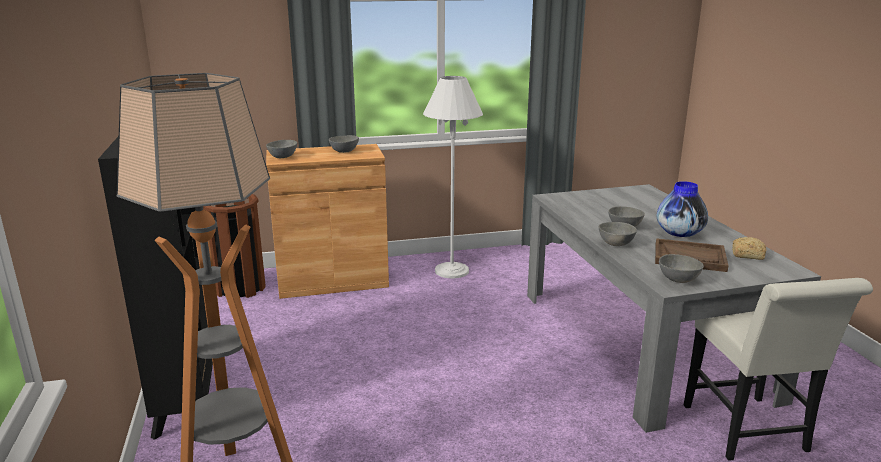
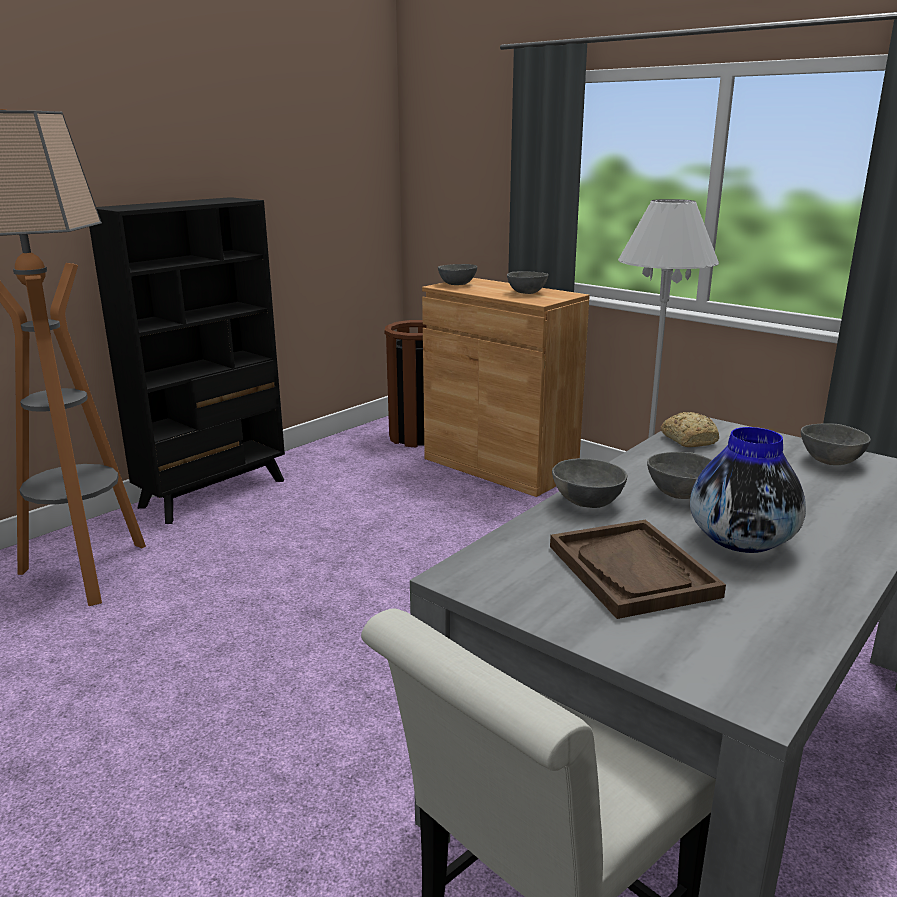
camera: 55 degrees right, 0 degrees up
grey bowl [659,254,704,283] -> grey bowl moved to [801,423,871,465]
bread [732,237,766,260] -> bread moved to [661,412,719,447]

